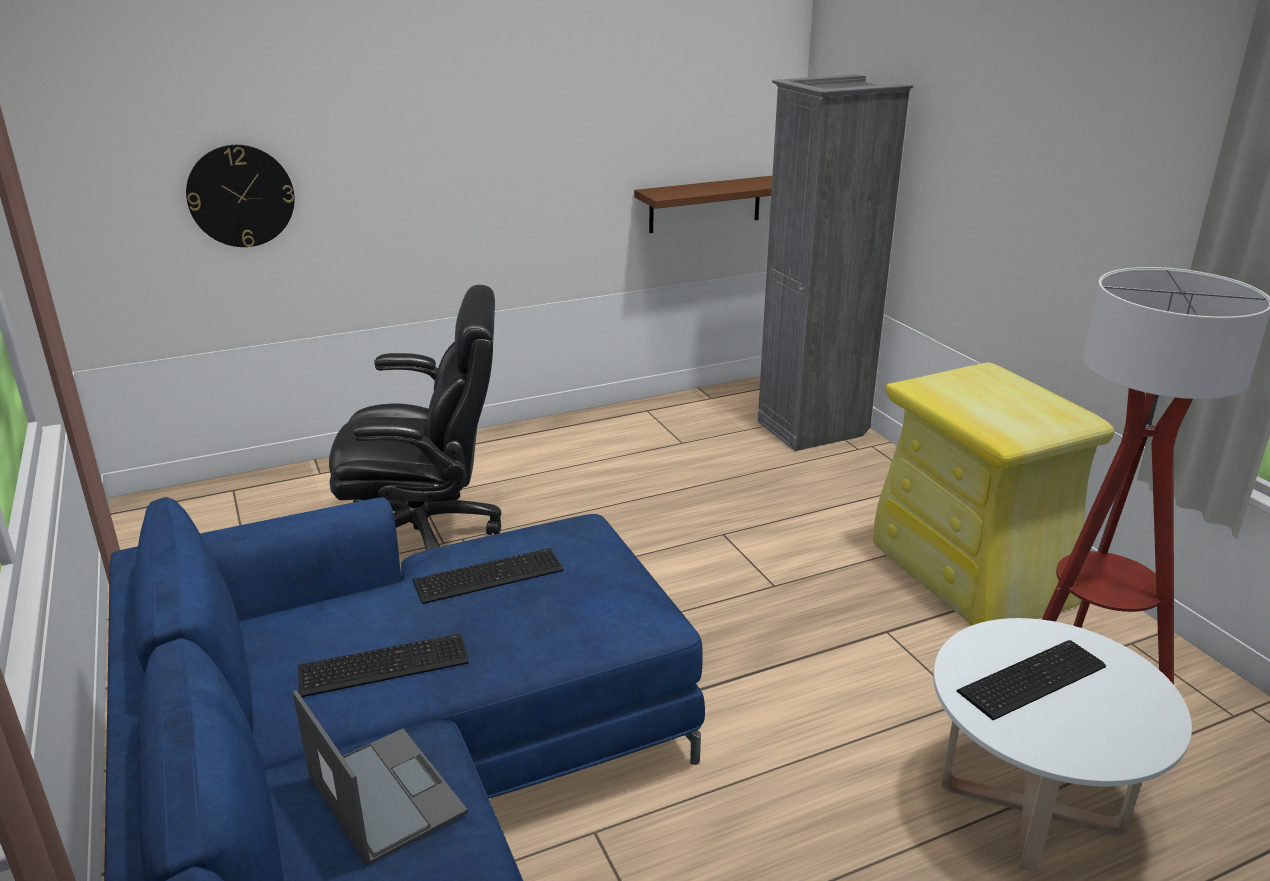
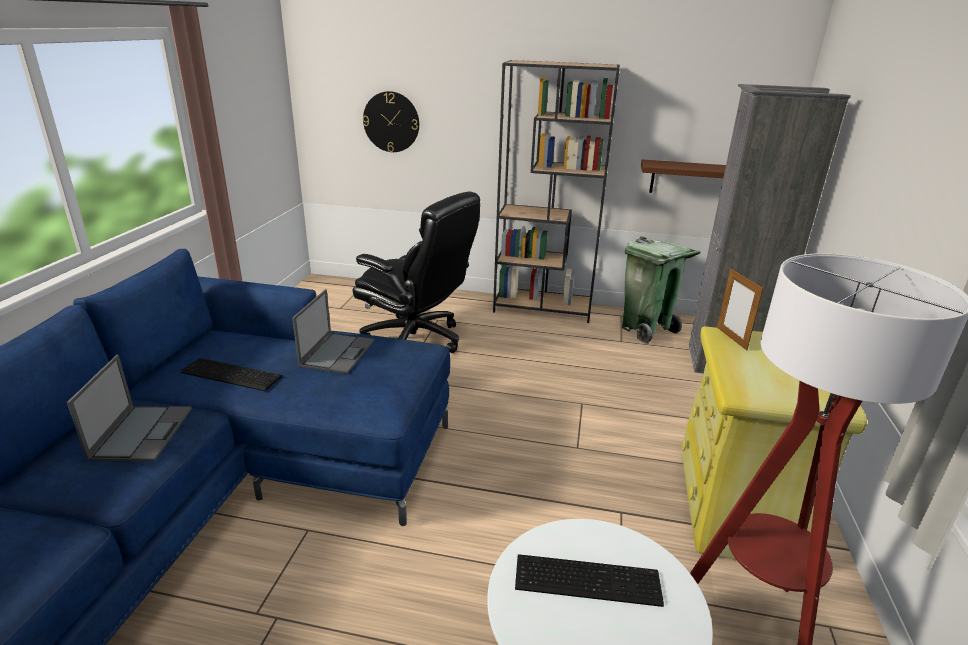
camera: 35 degrees right, 0 degrees up
keyboard [413,548,563,604] -> laptop [292,289,374,374]
none -> bookcase [493,60,620,323]
none -> green trash can [622,236,701,345]
none -> picture frame [717,269,763,351]

